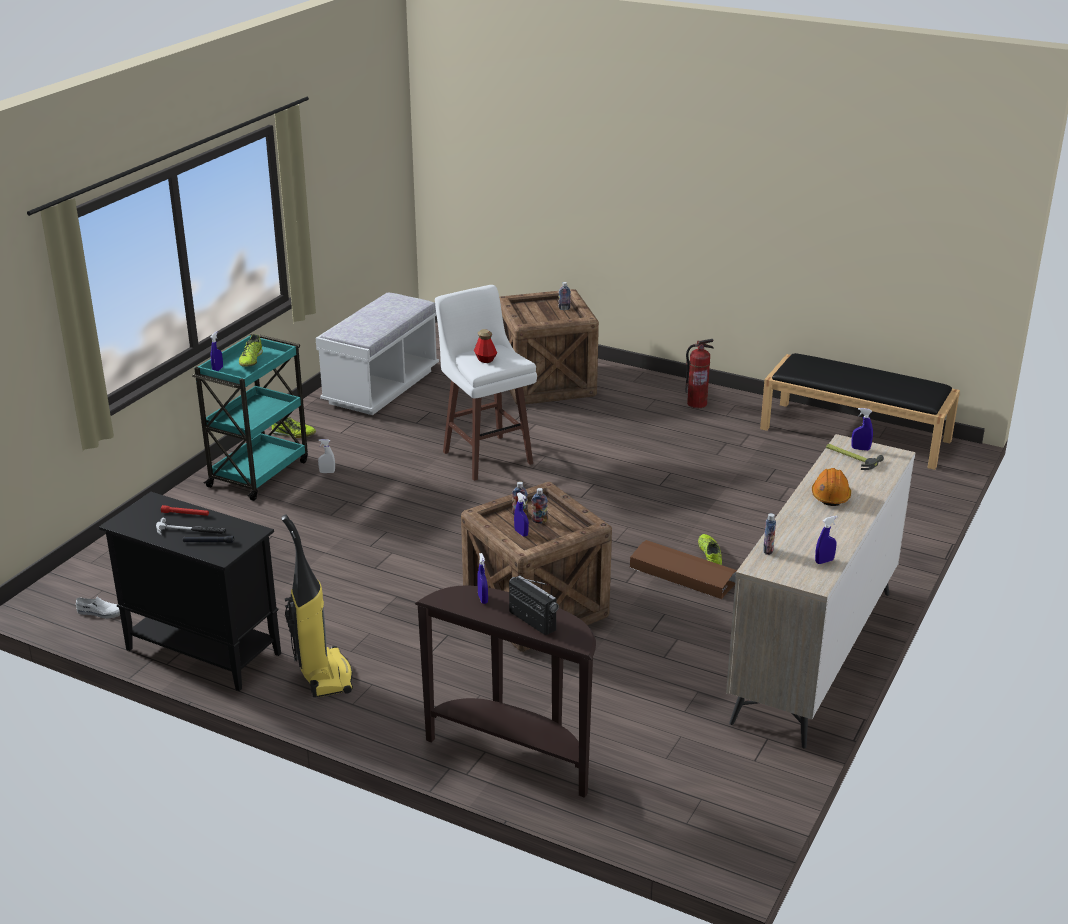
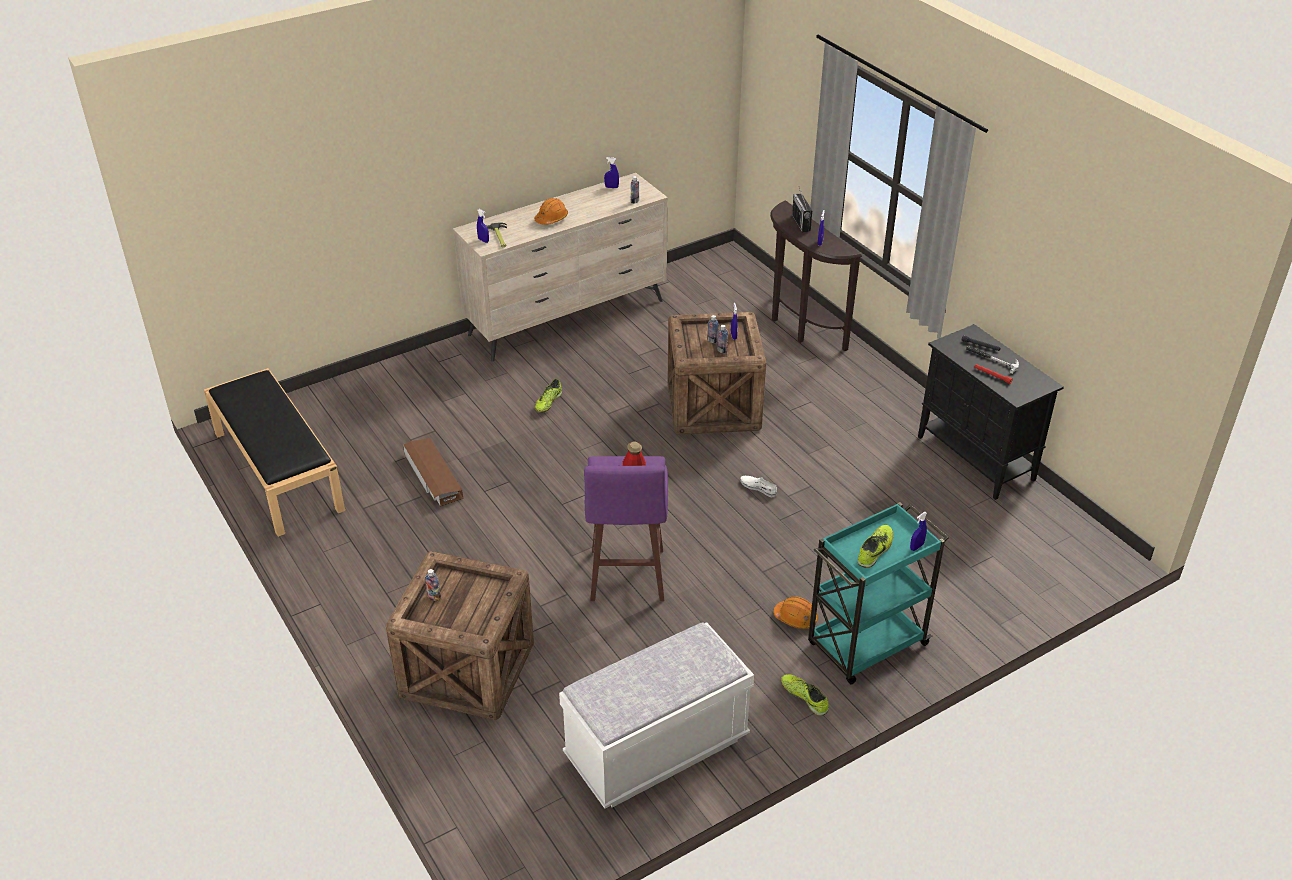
camera: 150 degrees left, 10 degrees up
white shoe [76,597,120,619] -> white shoe moved to [740,476,777,497]
vacuum cleaner [281,515,353,697] -> none
white spray bottle [318,439,335,473] -> orange hard hat [773,596,818,629]
white stool [435,285,537,481] -> purple stool [584,456,668,601]
brown storage box [630,540,737,599] -> brown storage box moved to [403,438,464,506]
fire extinguisher [685,339,714,408] -> none

